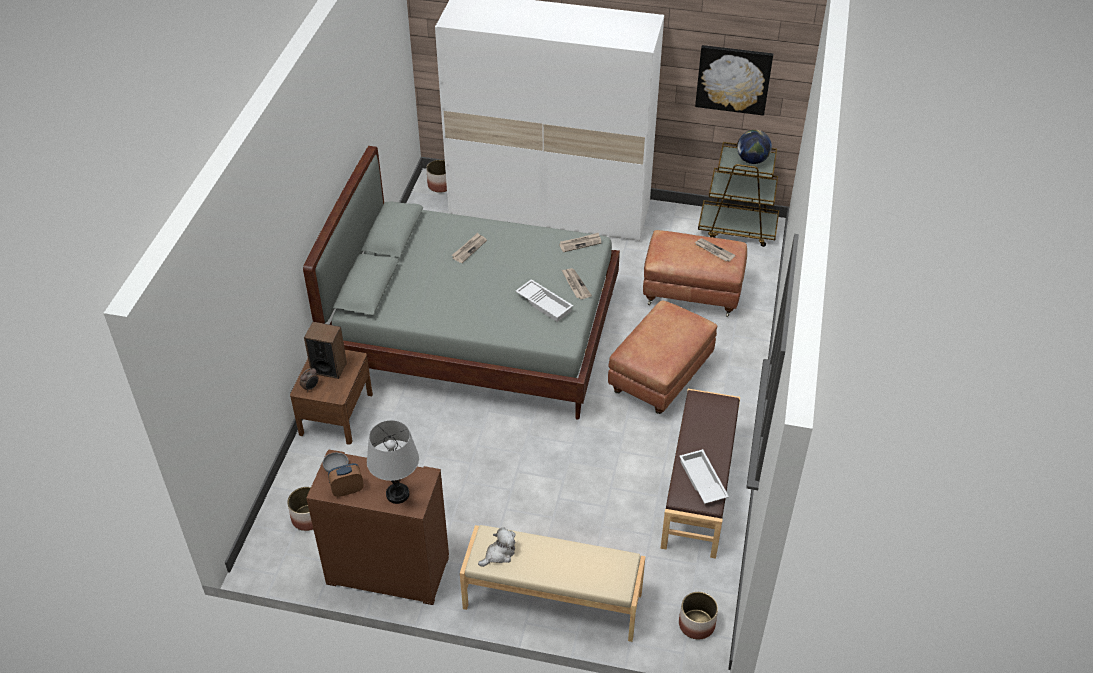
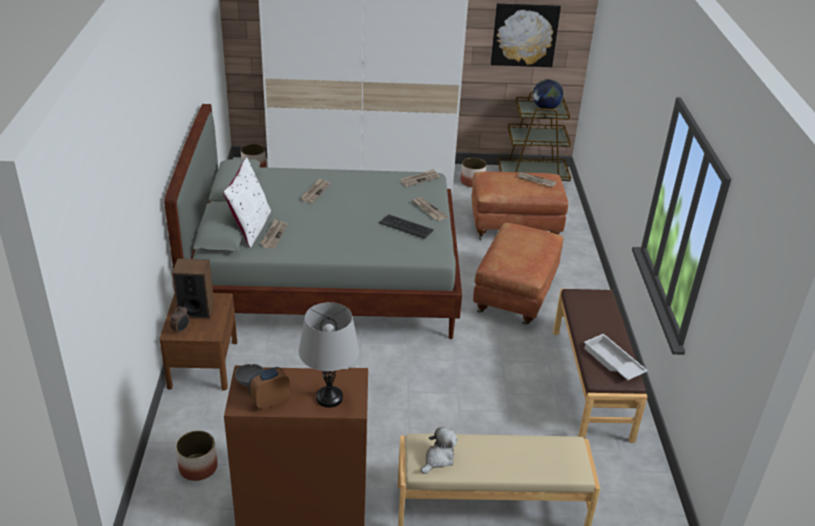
camera: 15 degrees left, 10 degrees down
white tray [515,279,573,322] -> keyboard [379,214,434,239]
planter [679,592,718,639] -> planter moved to [460,158,487,187]
none -> white pillow [223,157,271,248]
none -> newspaper [260,220,288,249]

